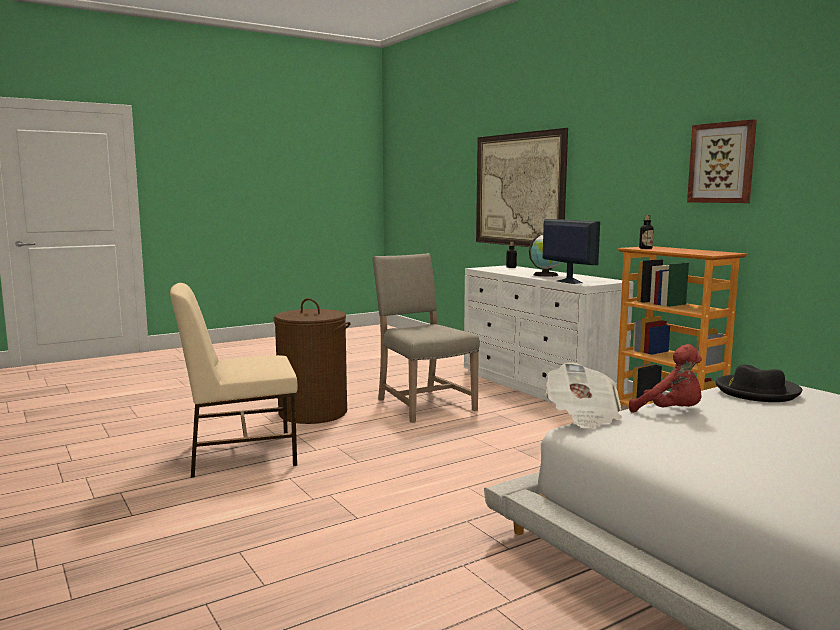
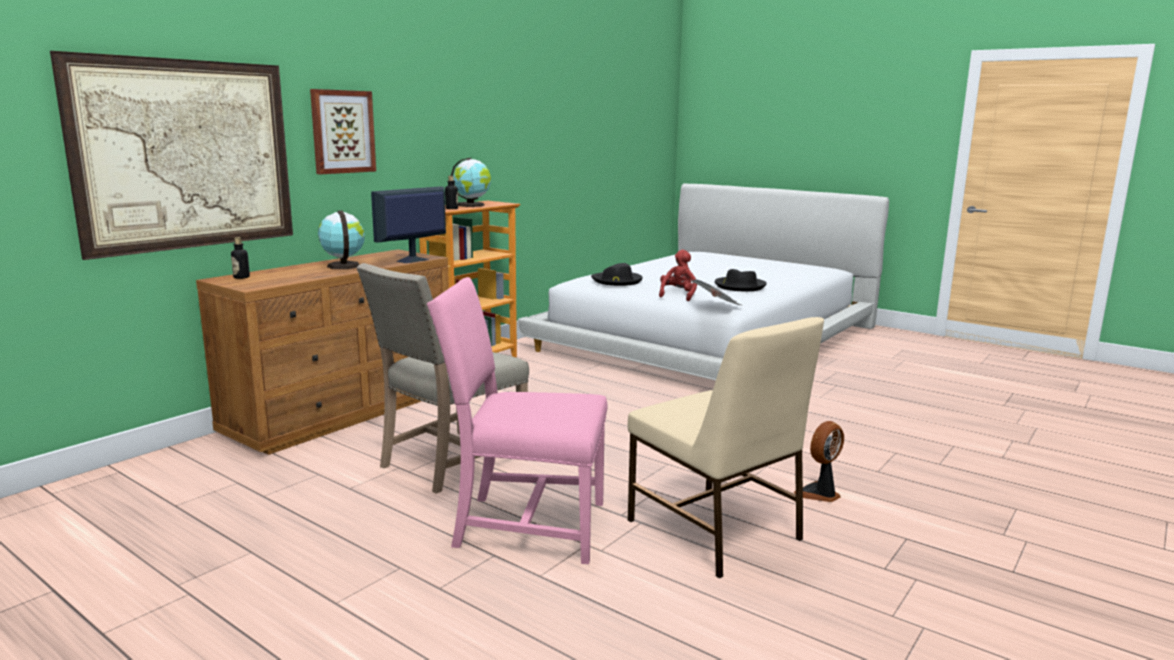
camera: 110 degrees left, 5 degrees up
brown laundry basket [273,298,350,424] -> pink chair [427,277,608,564]
white dresser [464,265,634,404] -> brown dresser [196,249,449,455]
picture [687,119,757,203] -> picture moved to [310,89,376,174]
none -> globe [451,158,491,207]
none -> black hat [715,269,767,291]
none -> fan [794,421,844,502]

